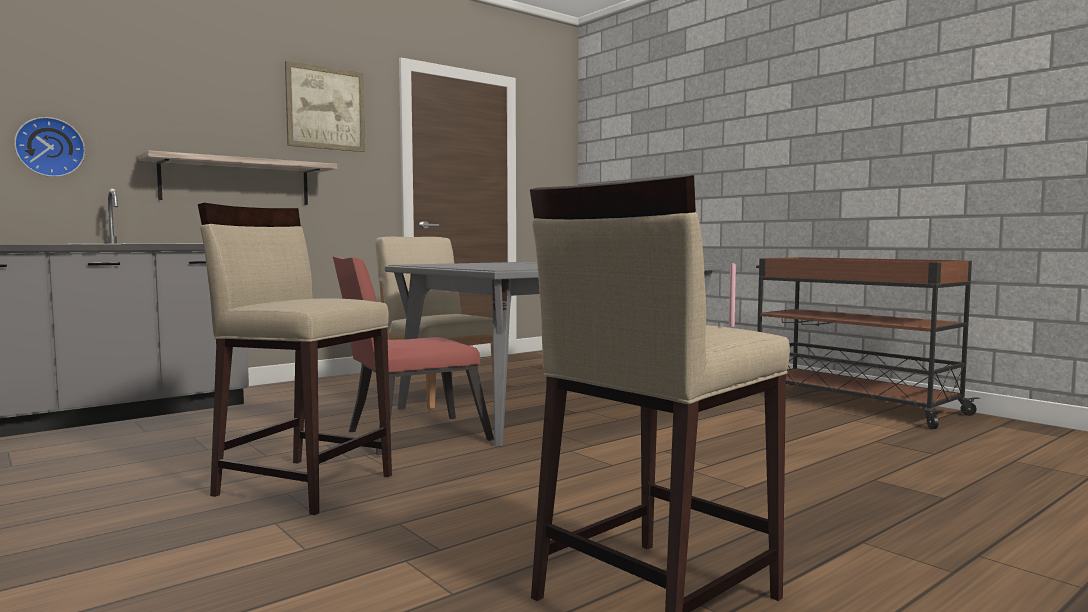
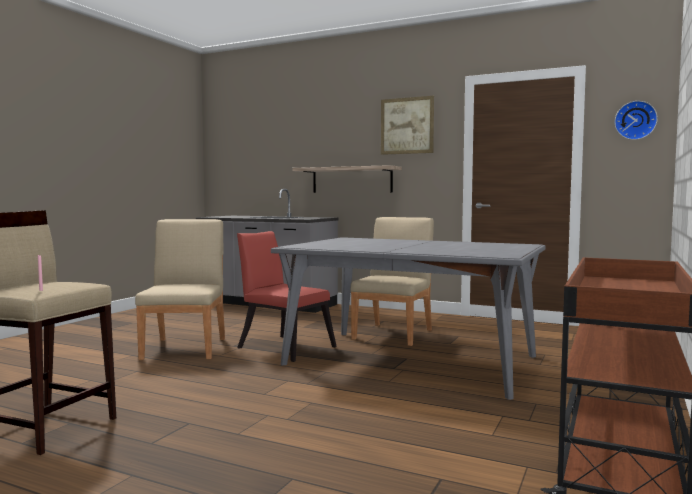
camera: 65 degrees right, 0 degrees up
wall clock [14,117,85,177] -> wall clock moved to [614,101,658,140]
beige stool [198,203,392,515] -> beige chair [135,219,225,360]

